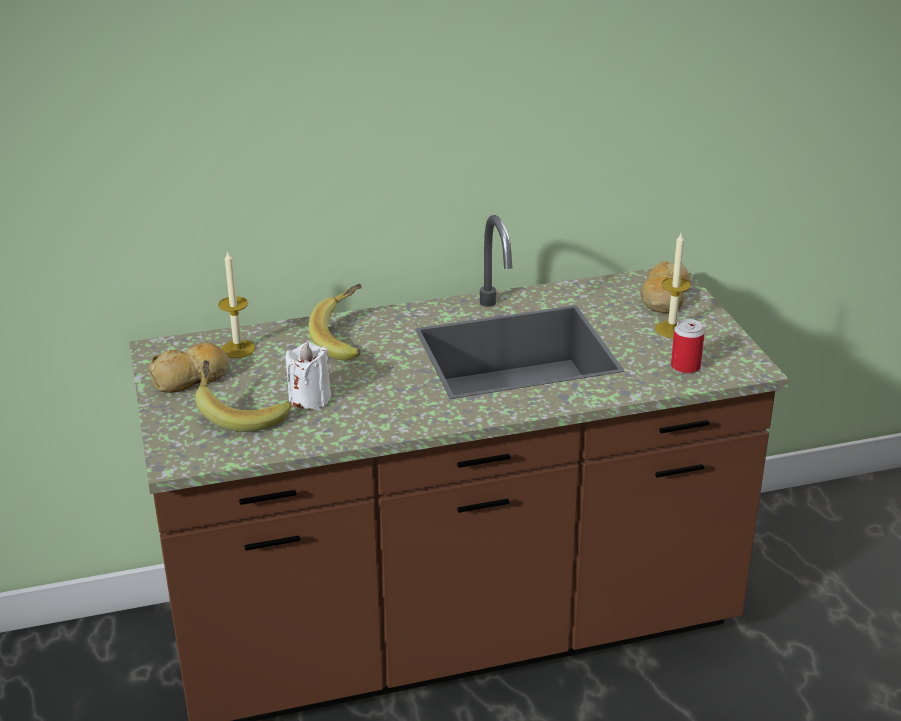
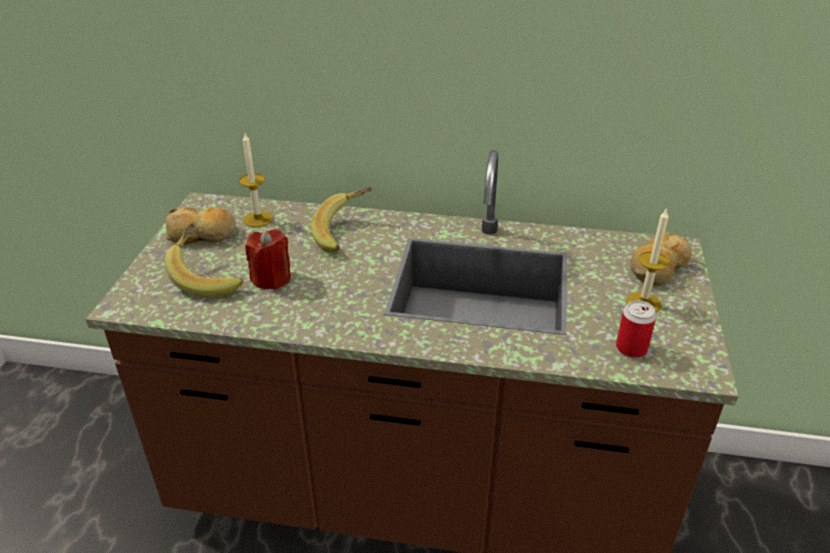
camera: 25 degrees right, 5 degrees up
white candle [285,342,331,409] -> red candle [245,229,291,290]

